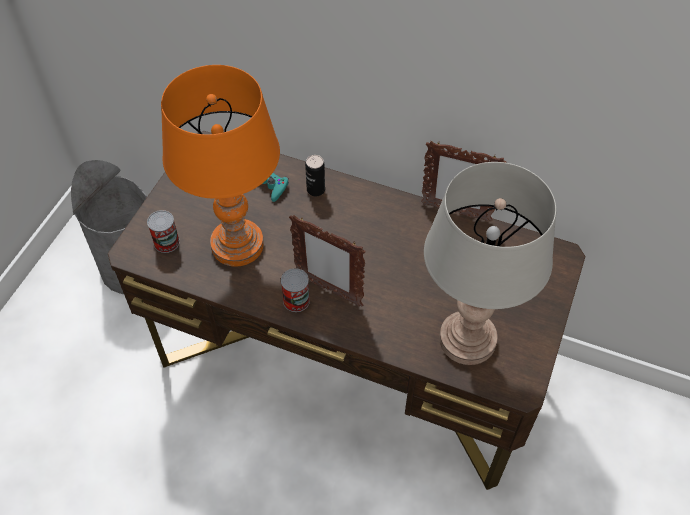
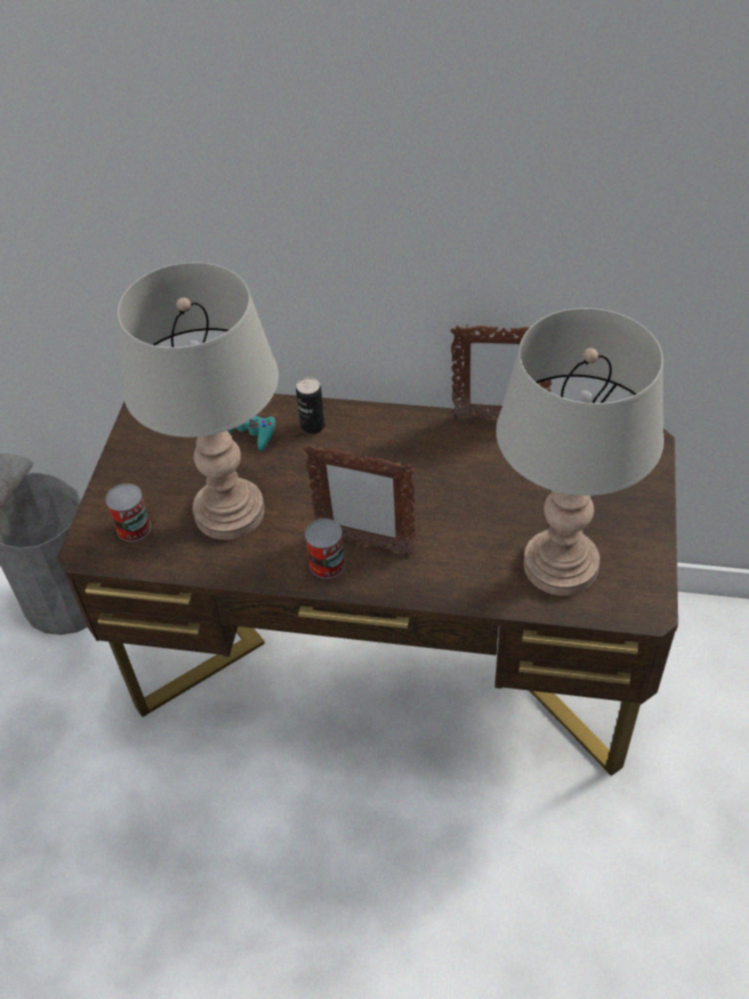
camera: 10 degrees left, 5 degrees down
orange table lamp [161,65,280,267] -> grey table lamp [117,262,279,540]

